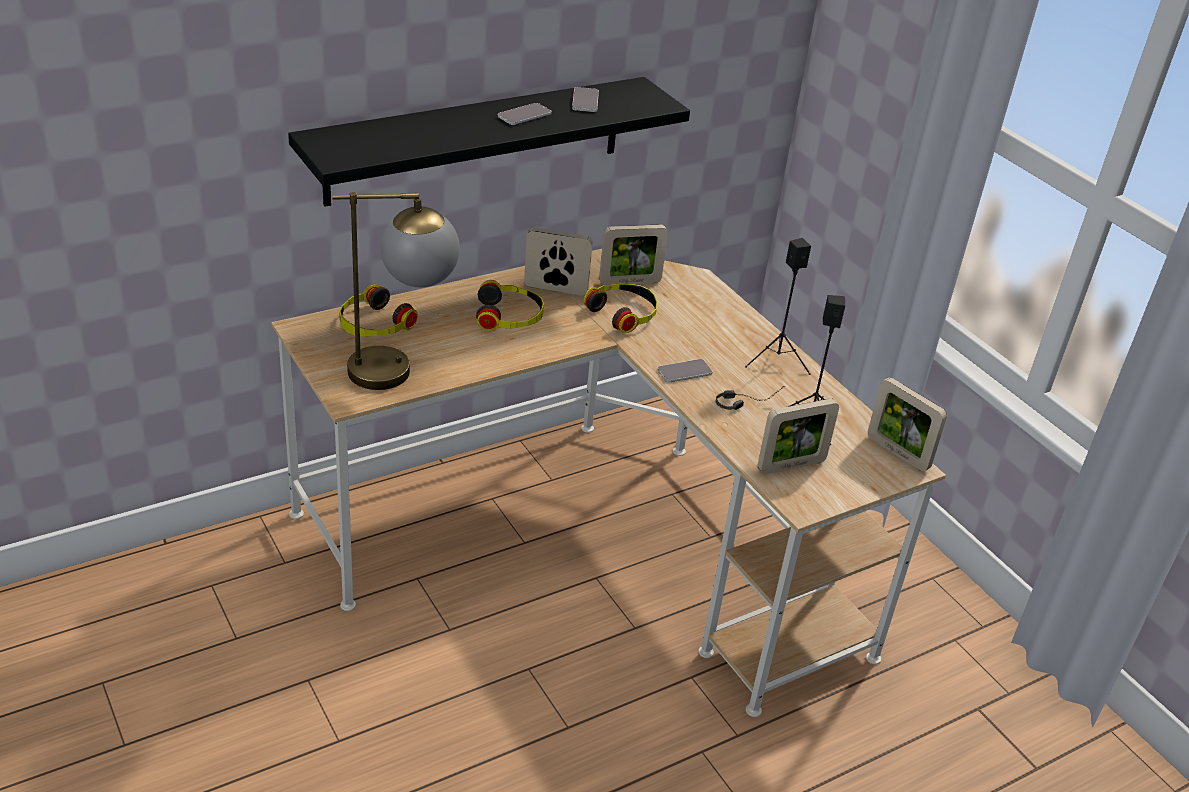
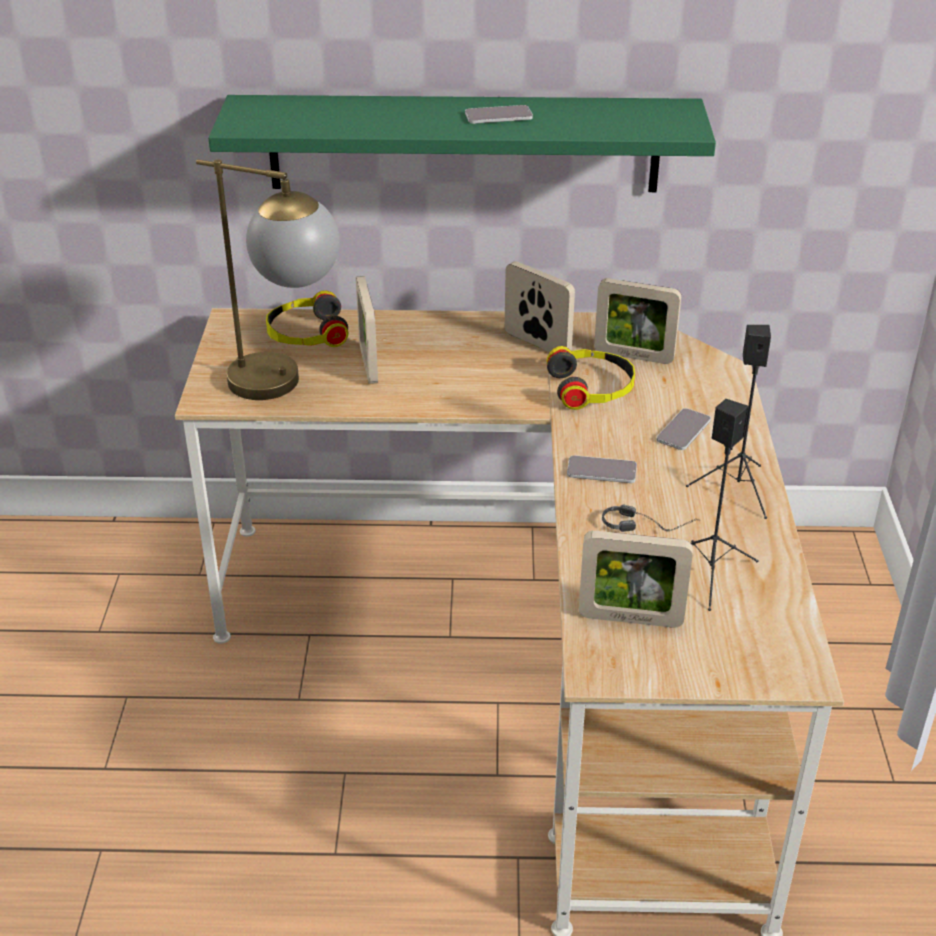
camera: 35 degrees right, 0 degrees up
black shelf [288,77,690,207] -> green shelf [208,95,716,192]
headphones [476,280,544,331] -> none
phone [572,87,599,112] -> phone moved to [656,408,711,450]
picture frame [868,377,947,471] -> picture frame moved to [356,276,378,384]

